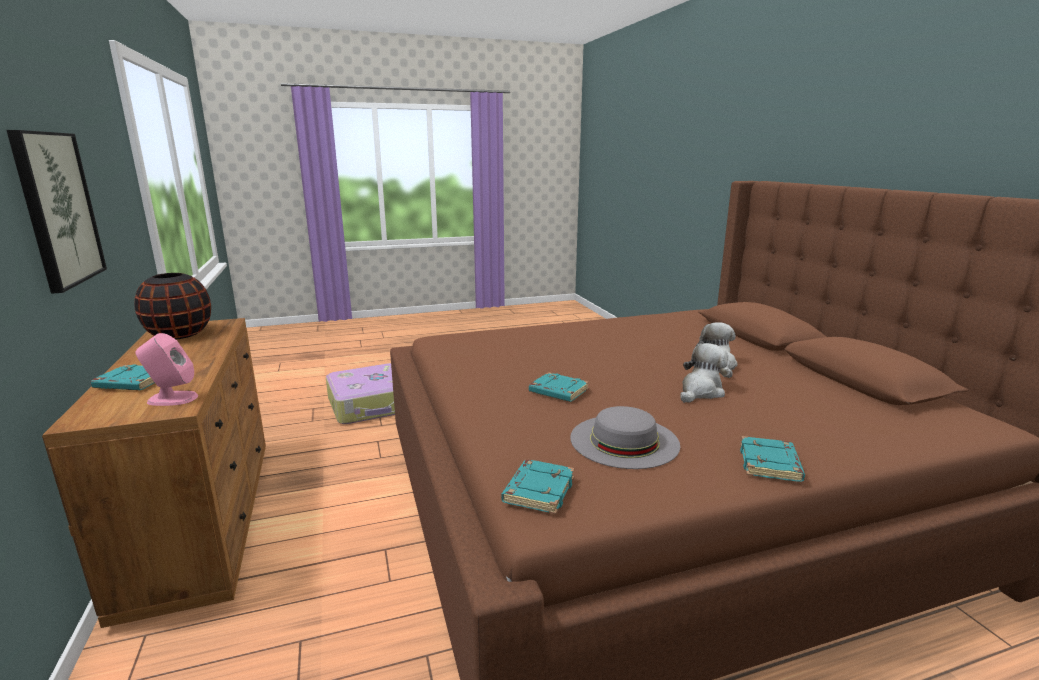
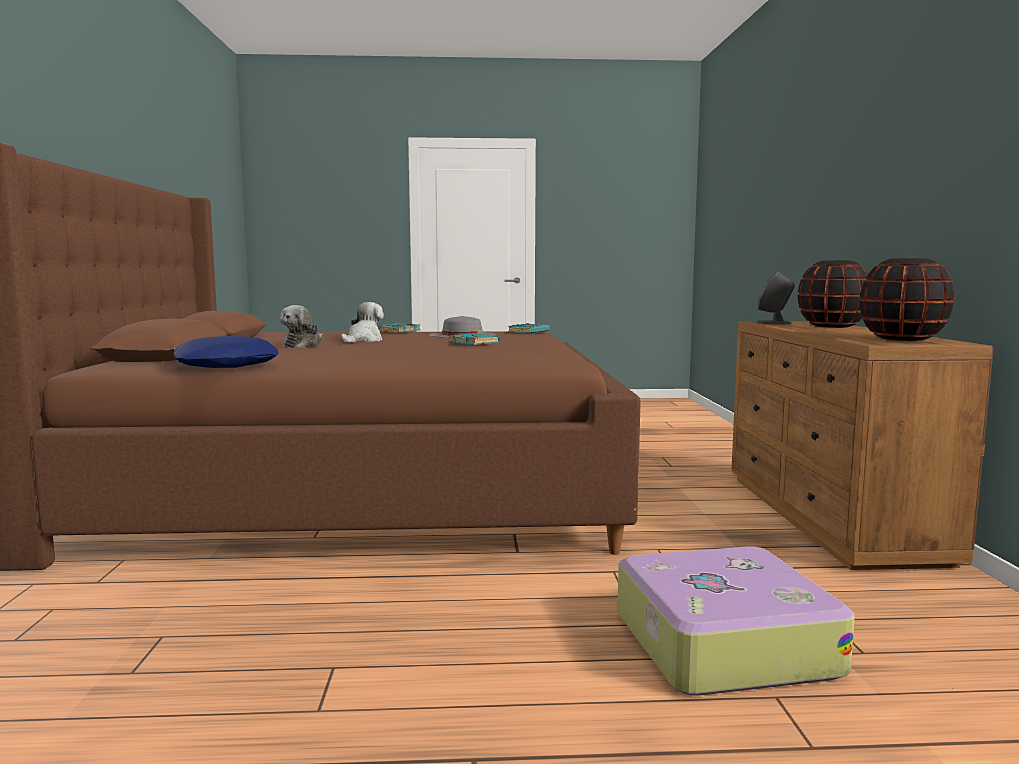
camera: 165 degrees left, 10 degrees down
picture [6,130,107,294] -> none
turquoise book [91,364,155,390] -> black vase [797,260,868,328]
pink speaker [136,333,198,406] -> grey speaker [756,272,795,324]
plush toy [680,343,728,403] -> plush toy turned 150 degrees clockwise [341,302,384,342]
none -> blue pillow [173,336,279,368]

